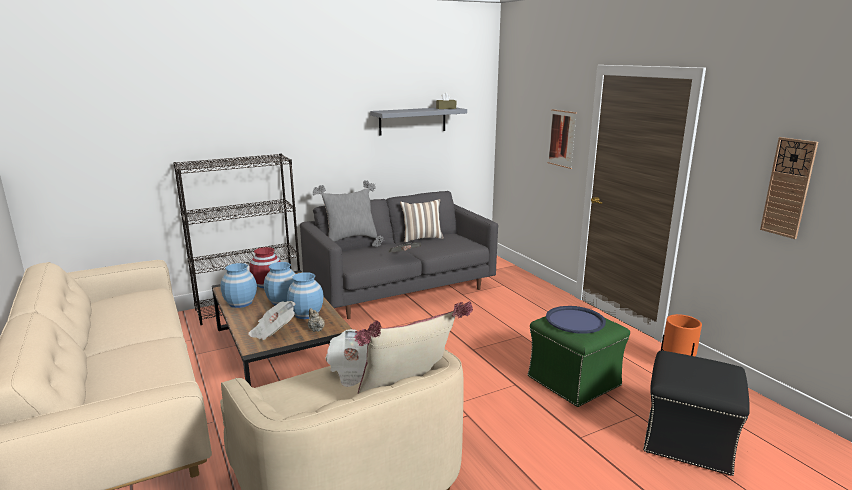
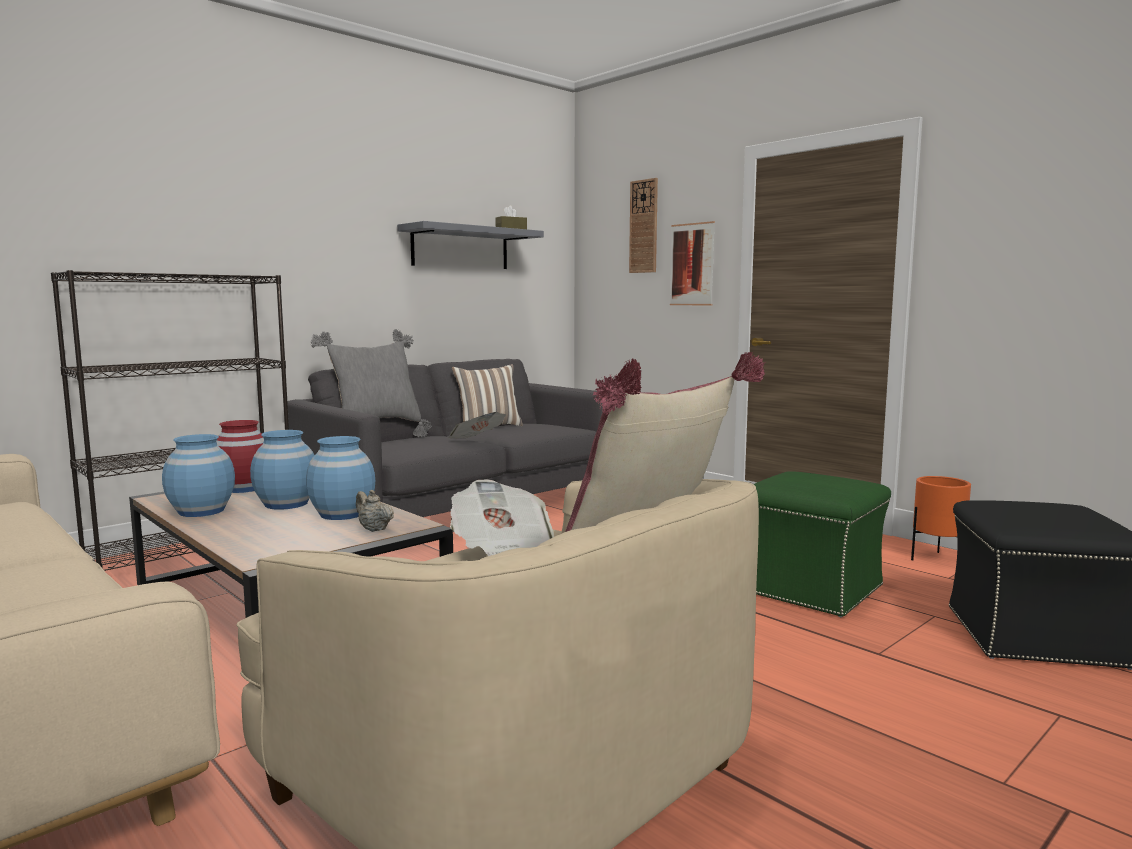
camera: 15 degrees left, 10 degrees down
newspaper [248,301,295,340] -> none
blue tray [546,306,606,334] -> none
wall clock [760,137,818,239] -> wall clock moved to [629,178,658,273]

